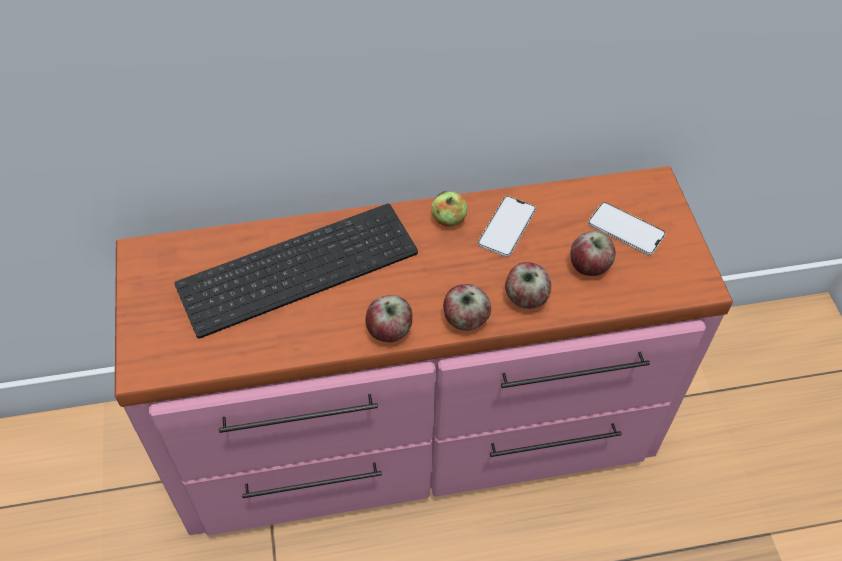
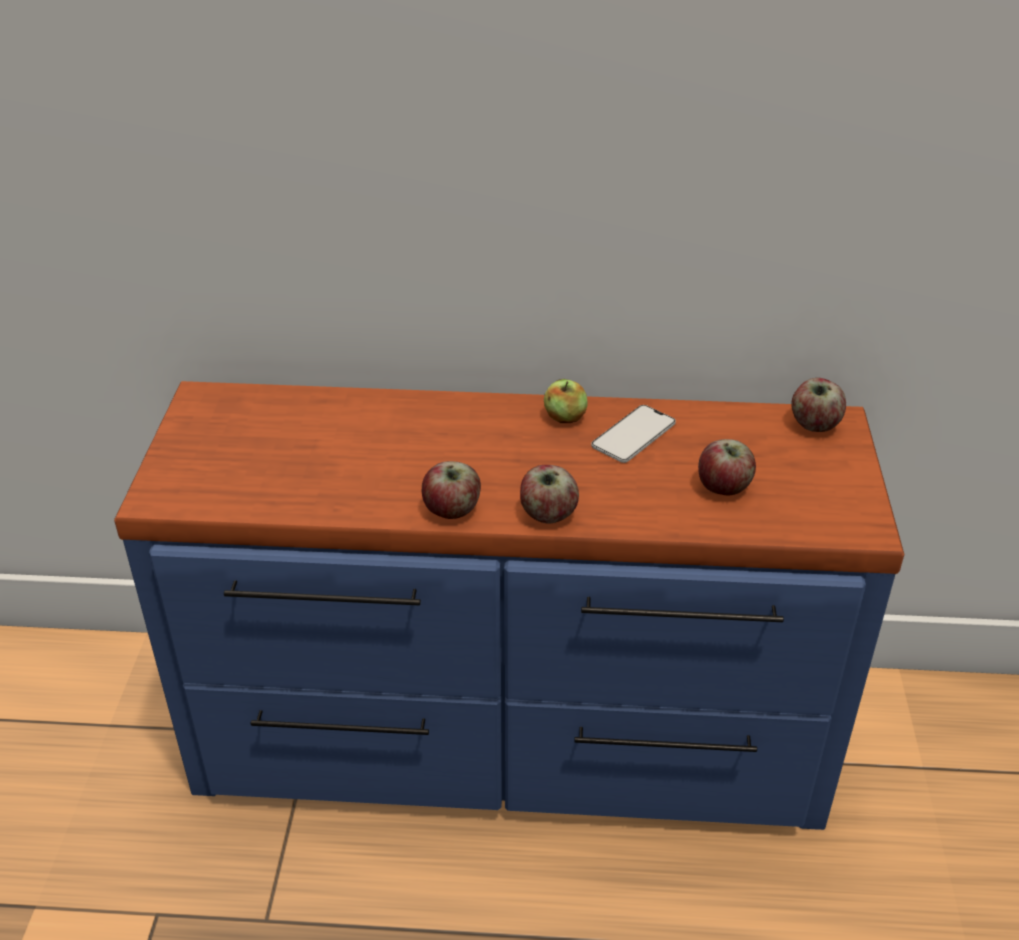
camera: 15 degrees right, 15 degrees down
pink dresser [115,166,733,536] -> blue dresser [114,381,904,830]
keyboard [174,204,418,339] -> none
apple [505,262,551,309] -> apple moved to [791,378,846,432]
phone [588,202,666,255] -> none

